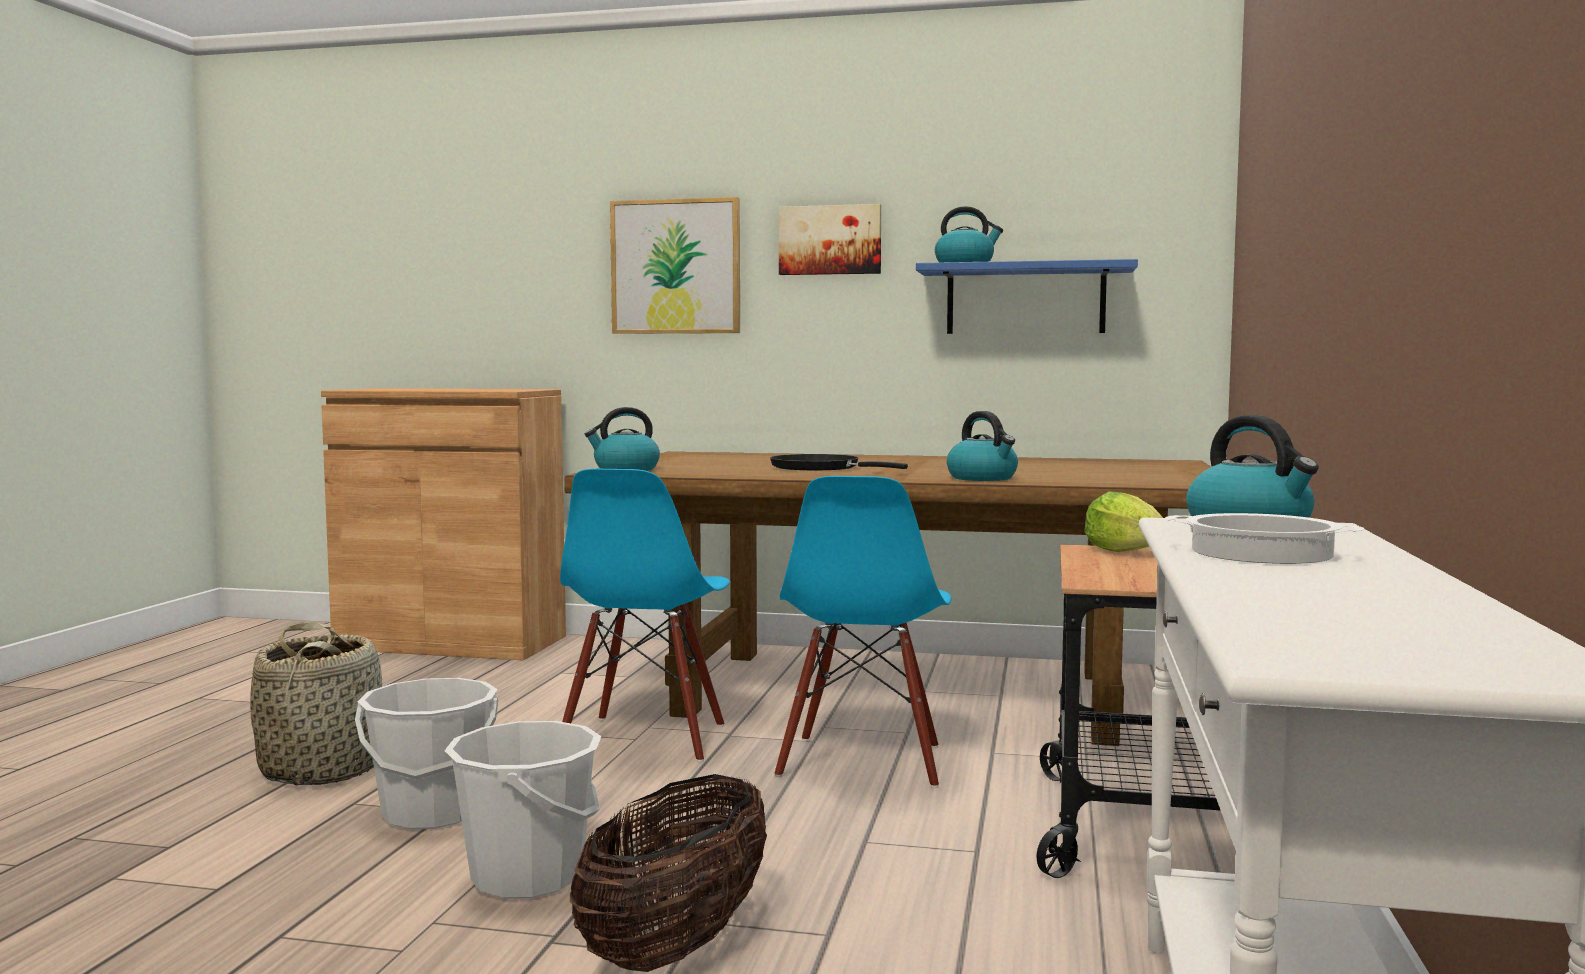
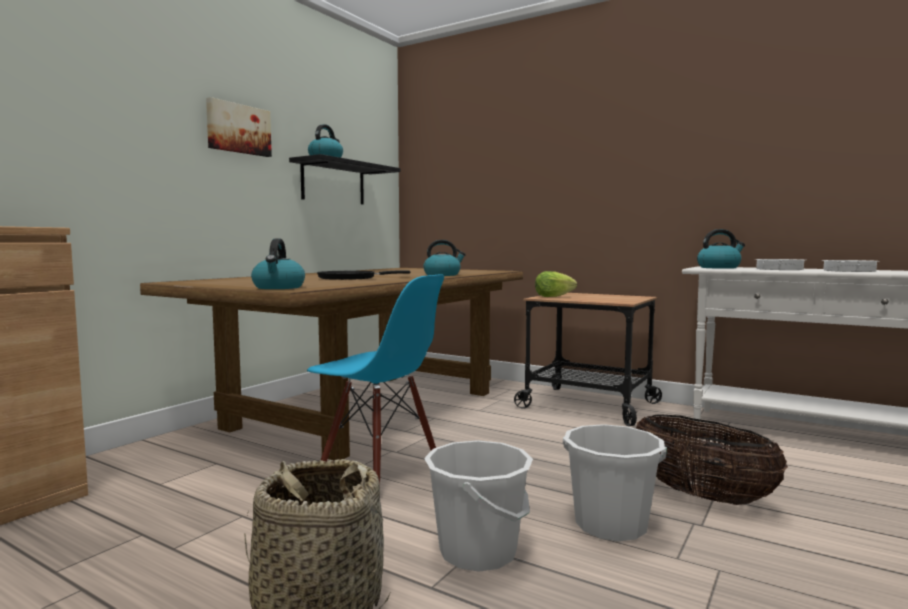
camera: 70 degrees left, 0 degrees up
picture [610,197,740,334] -> none
blue chair [774,476,951,788] -> none
blue shelf [916,259,1138,334] -> black shelf [289,154,400,204]
none -> cooking pot [822,260,878,272]

